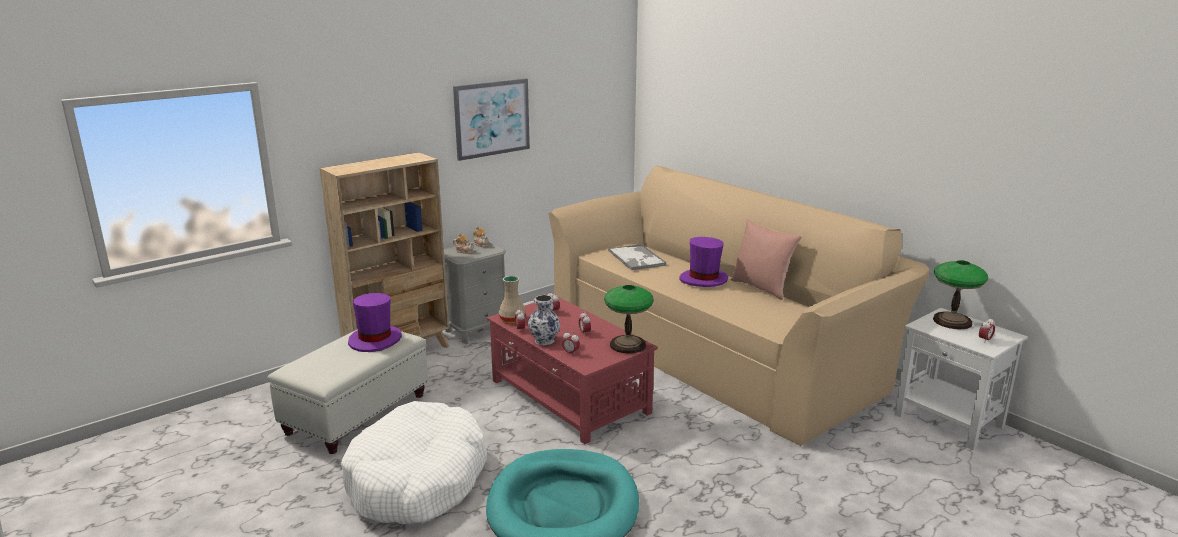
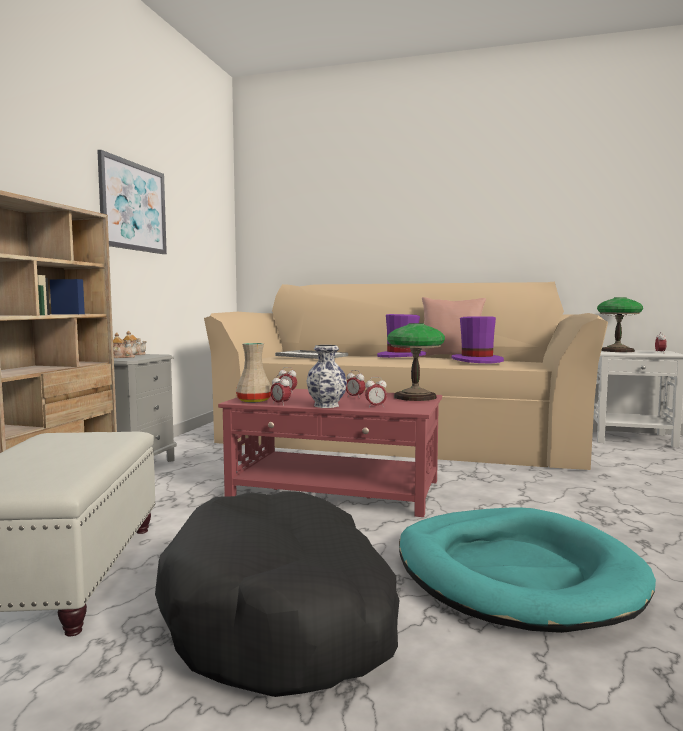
camera: 35 degrees left, 15 degrees down
white dog bed [341,401,487,524] -> black dog bed [155,491,399,697]
purple hat [348,293,402,352] -> purple hat moved to [451,316,504,364]

